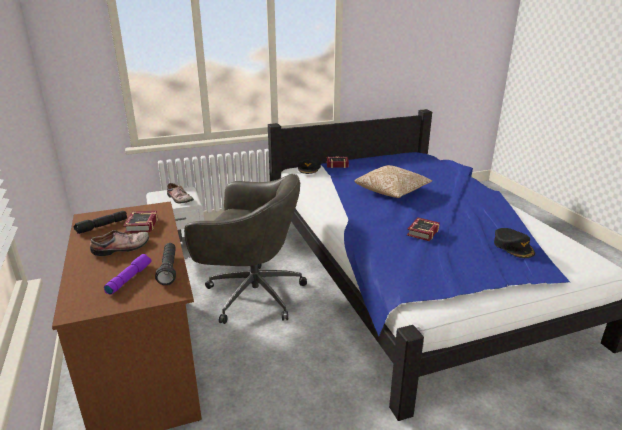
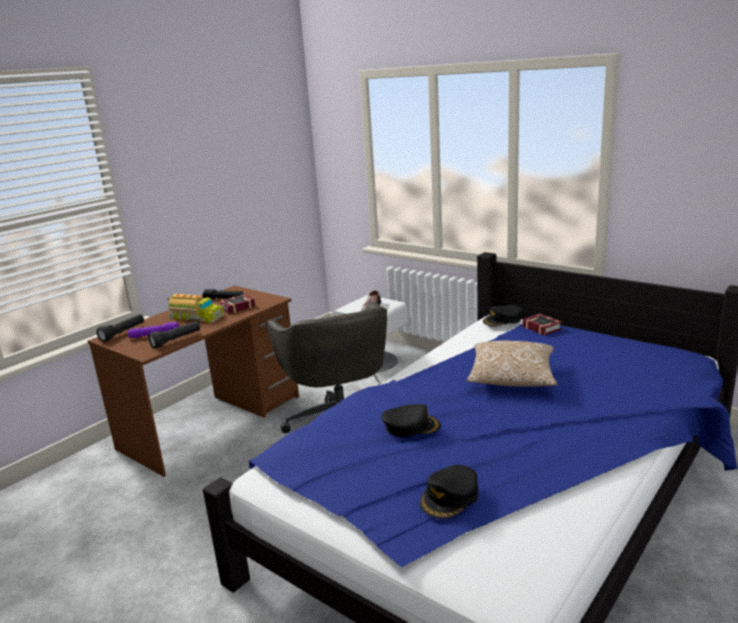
camera: 60 degrees right, 5 degrees down
shoe [90,230,149,256] -> toy truck [167,294,224,323]
book [407,218,440,241] -> black cap [381,404,441,437]
none -> black flashlight [97,314,144,342]

